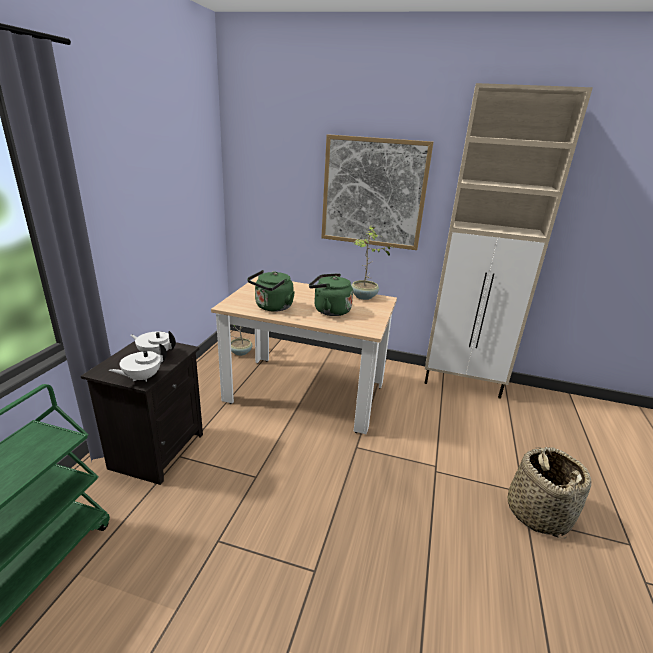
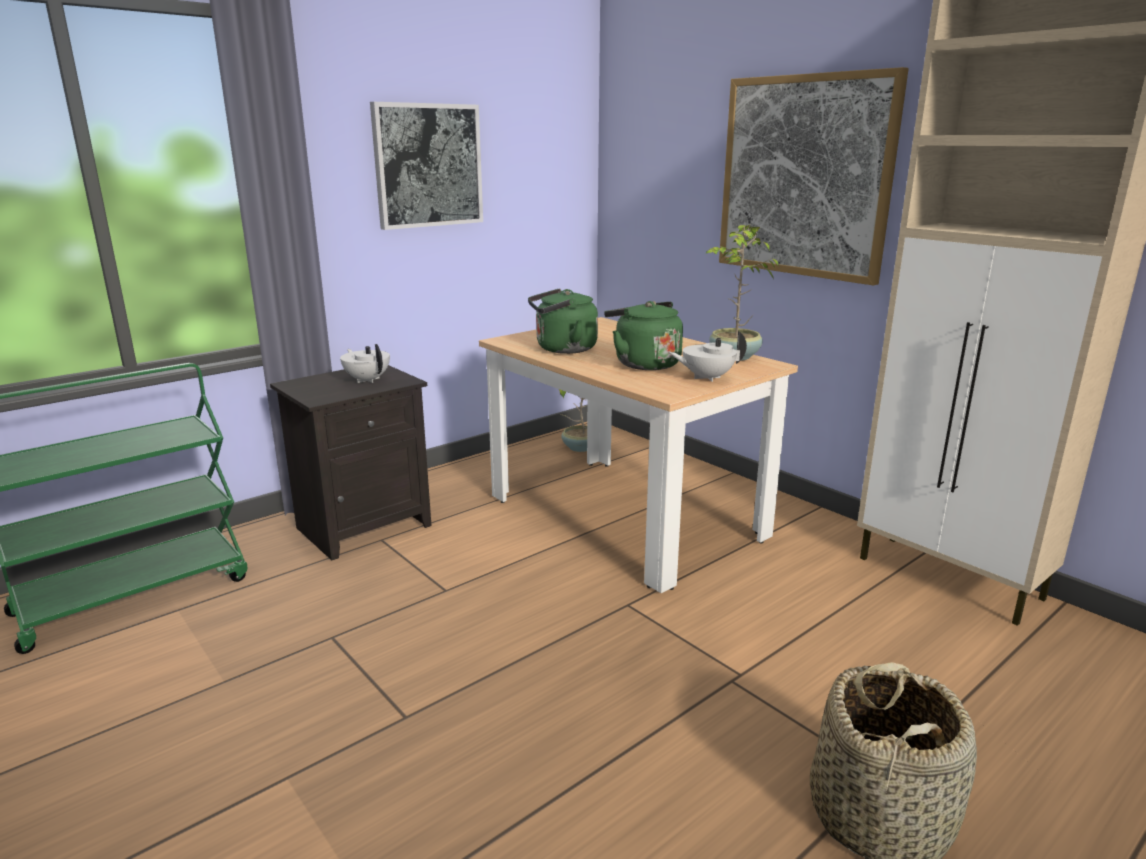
camera: 35 degrees right, 5 degrees down
white teapot [109,343,167,382] -> white teapot moved to [669,331,747,382]
none -> picture [370,102,483,230]

